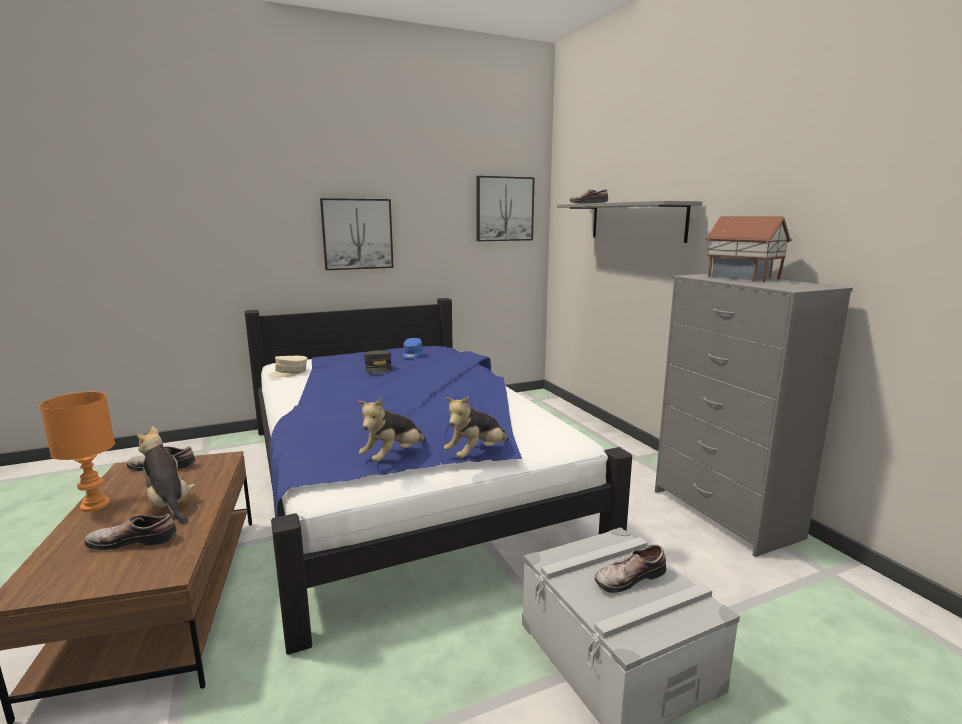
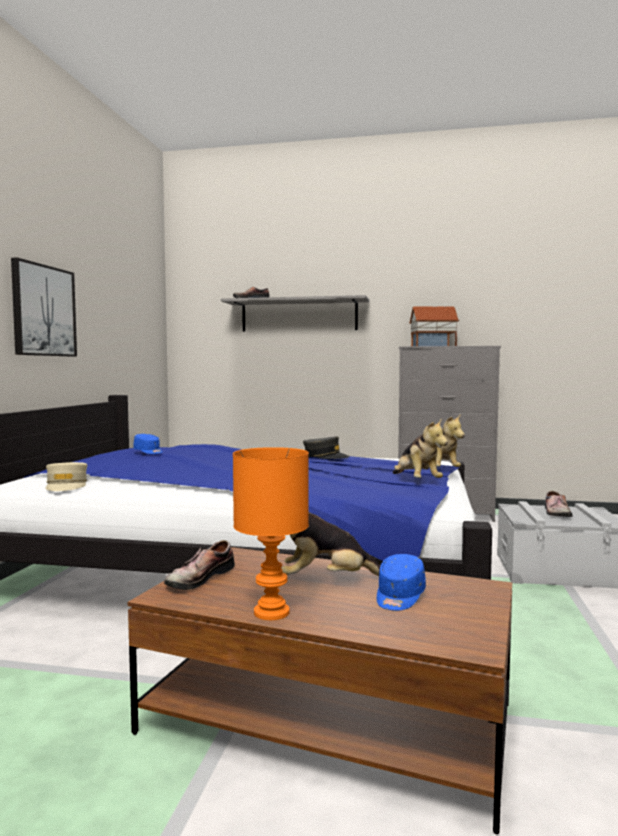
camera: 55 degrees left, 10 degrees down
shoe [84,514,176,550] -> blue cap [377,554,426,611]
grey cap [364,351,392,374] -> grey cap moved to [303,436,350,459]
picture [476,176,535,241] -> none

